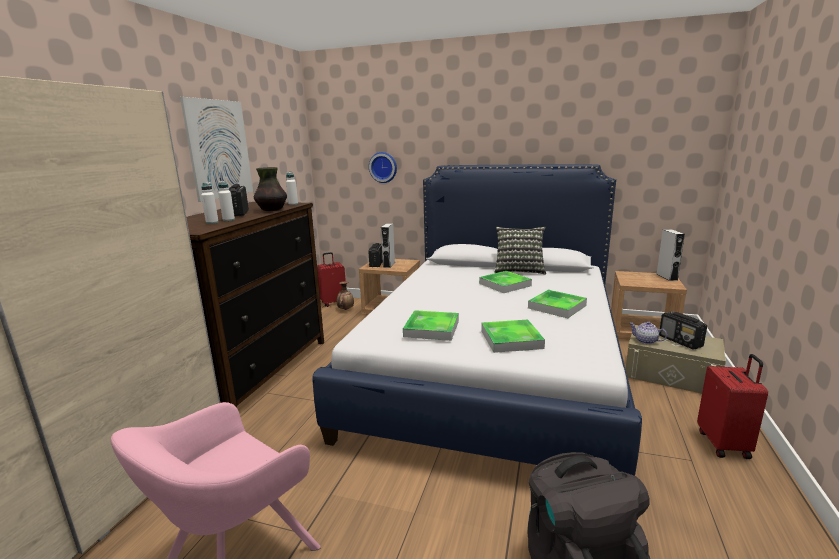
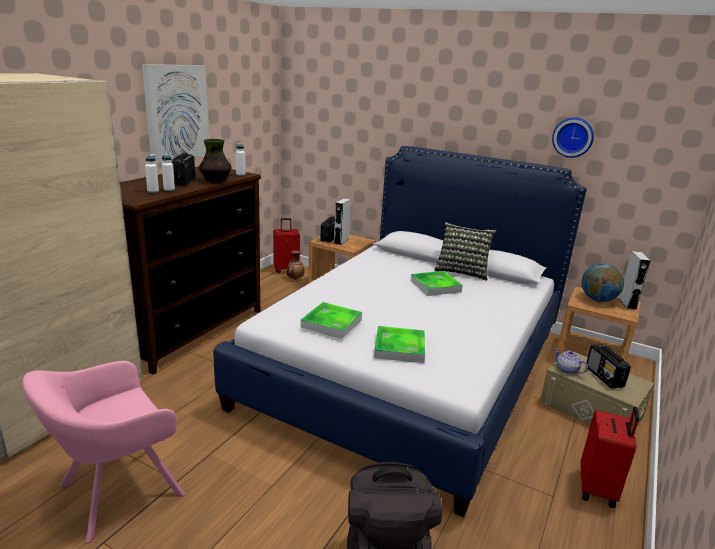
camera: 10 degrees right, 5 degrees up
wall clock [369,152,397,183] -> wall clock moved to [552,117,594,158]
tray [528,290,587,318] -> none
none -> globe [582,263,624,302]

